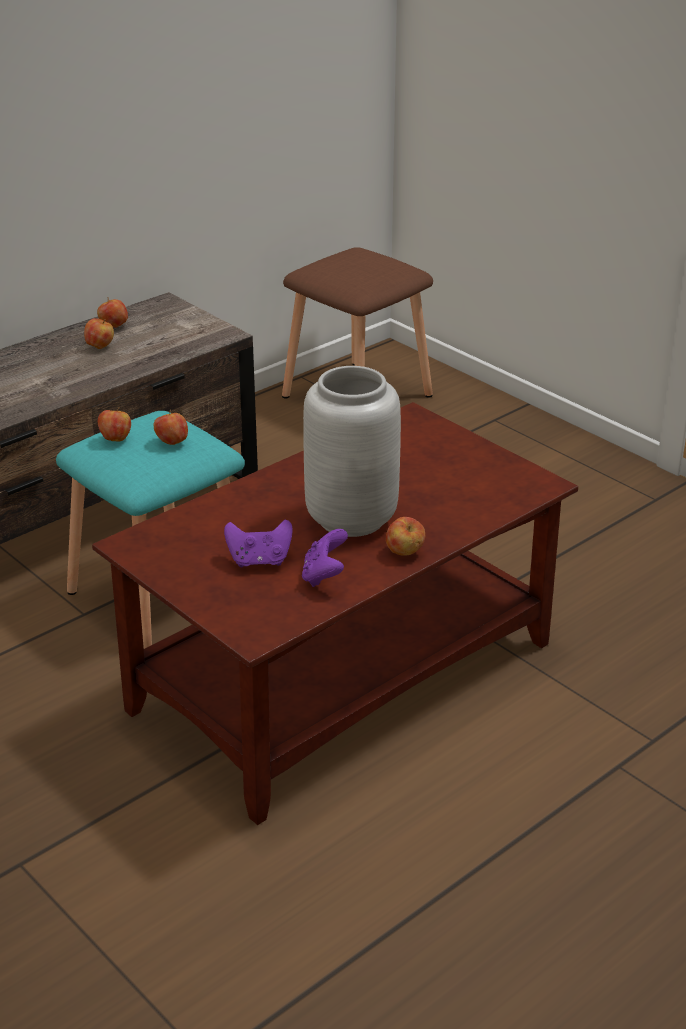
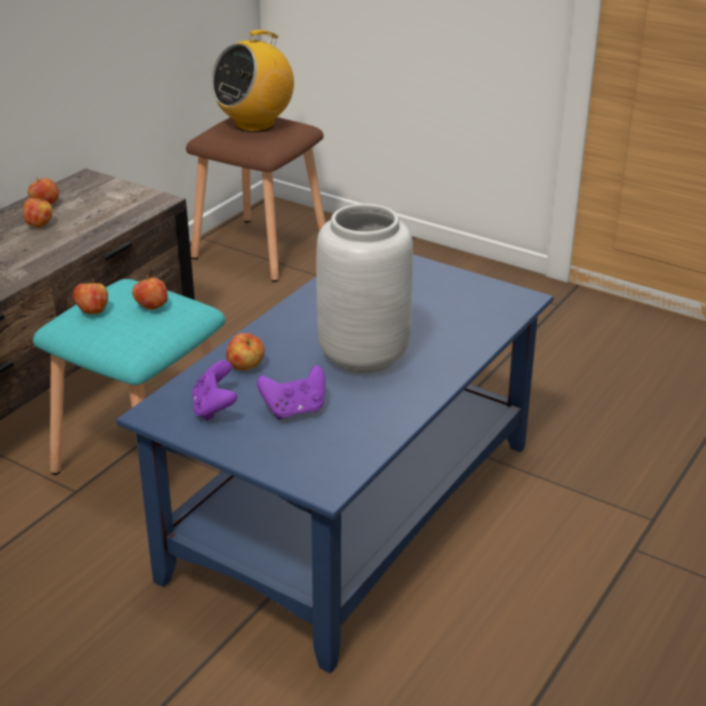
camera: 15 degrees left, 0 degrees up
brown coffee table [92,402,578,825] -> blue coffee table [116,254,554,673]
purple game controller [302,529,348,587] -> purple game controller moved to [192,360,237,421]
apple [386,517,425,556] -> apple moved to [226,333,265,370]
none -> radio [211,30,294,132]

